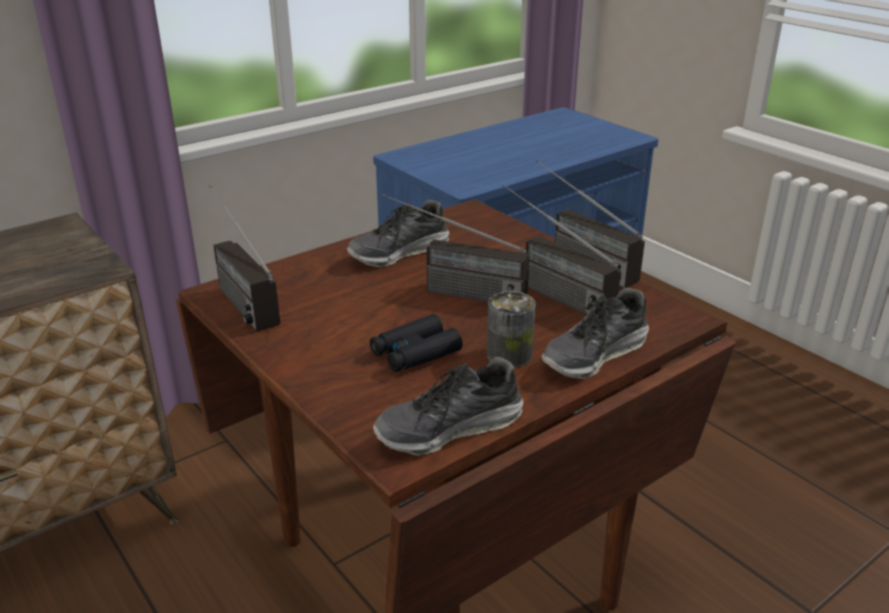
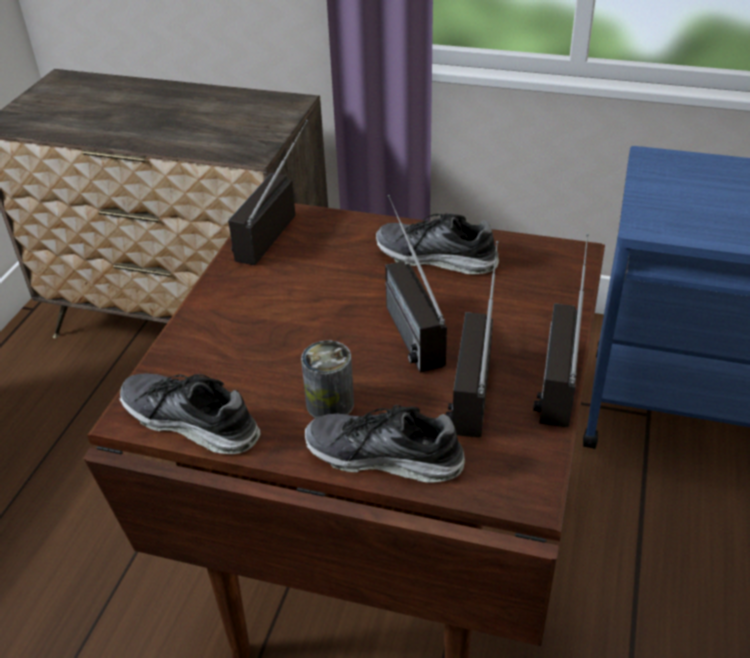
camera: 55 degrees right, 10 degrees up
black binoculars [370,314,463,372] -> none

